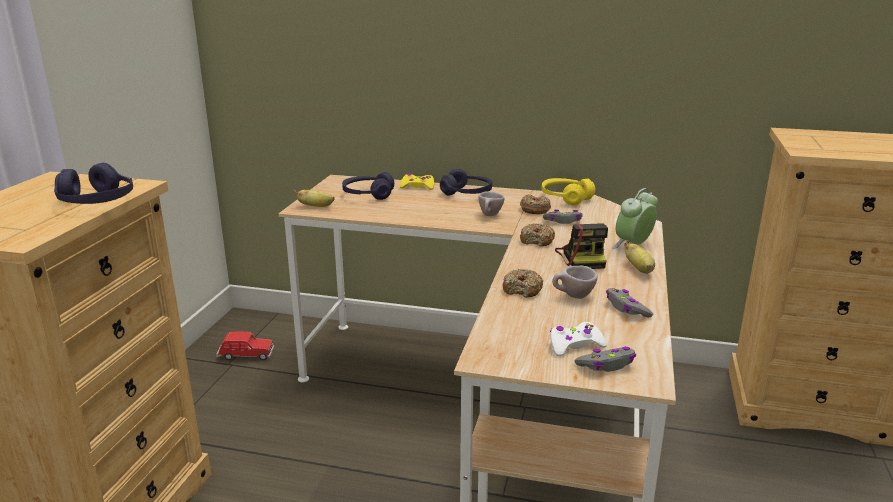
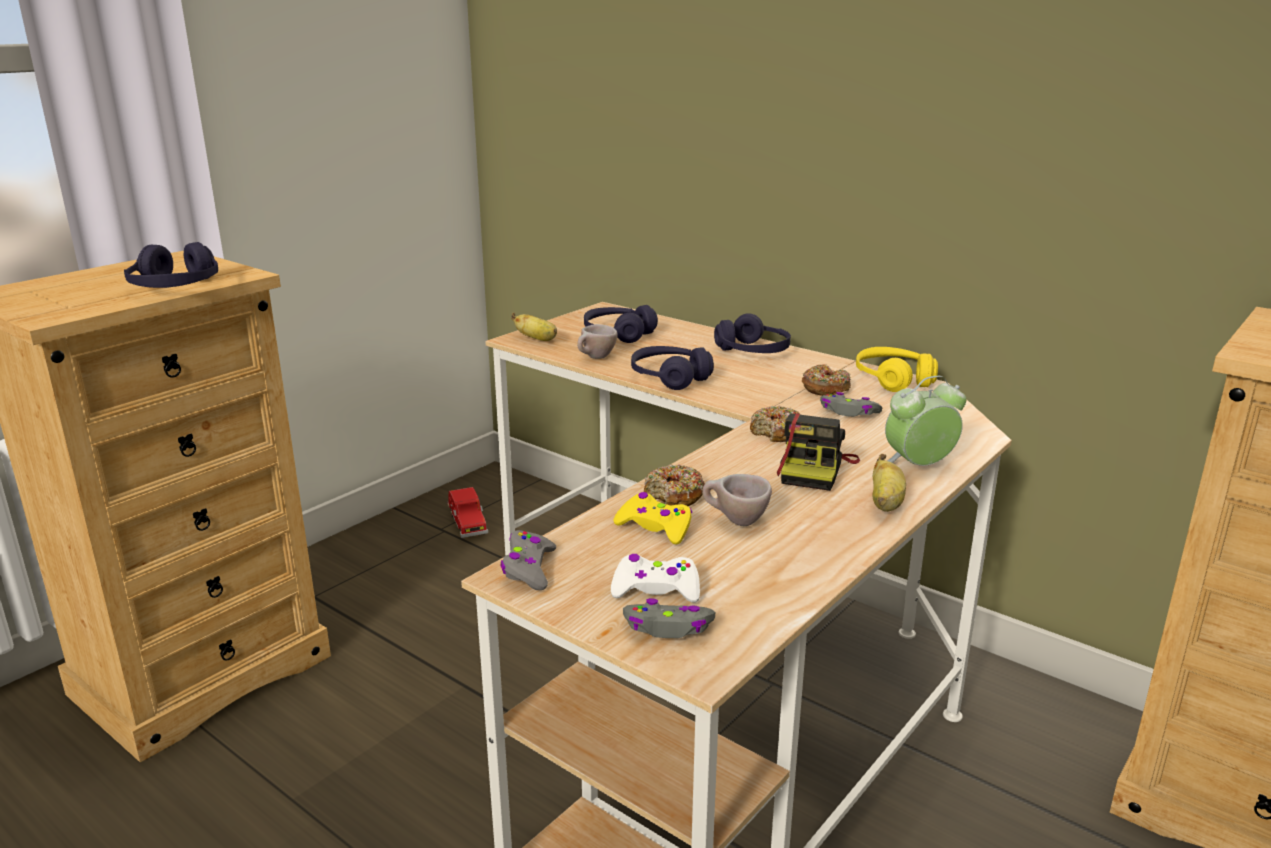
camera: 25 degrees right, 0 degrees up
red toy car [216,332,274,361] -> red toy car turned 45 degrees clockwise [447,487,488,538]
yellow game controller [400,173,434,190] -> yellow game controller moved to [613,492,692,545]
beige cup [478,191,504,216] -> beige cup moved to [577,324,618,359]
grey game controller [606,288,653,318] -> grey game controller moved to [501,530,556,590]
none -> purple headphones [631,346,714,390]

